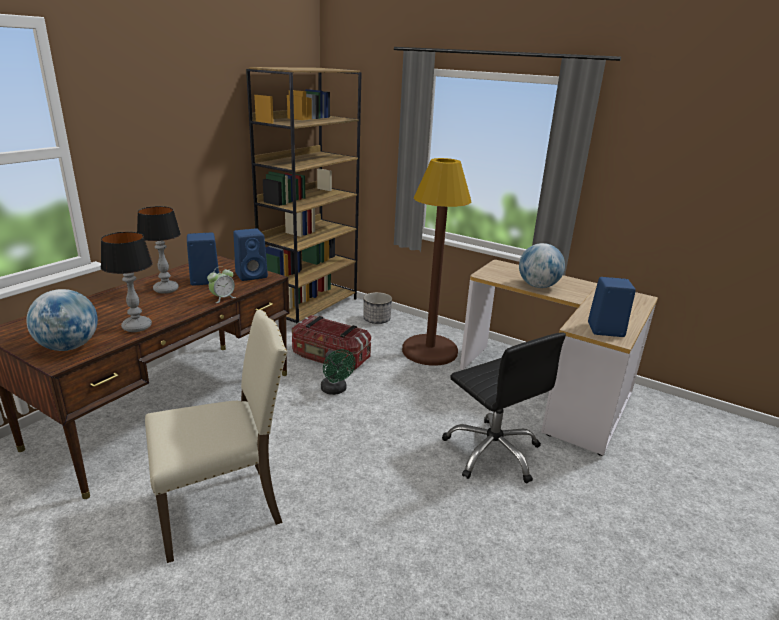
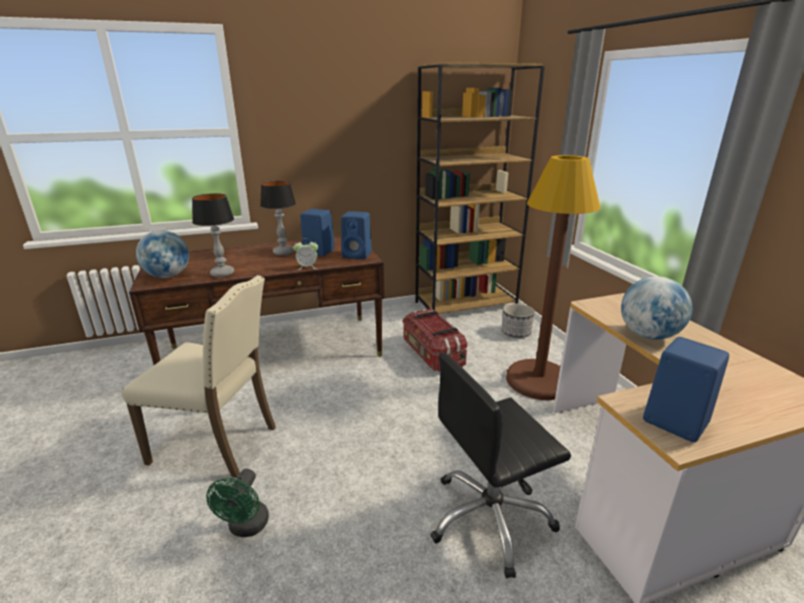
camera: 40 degrees right, 0 degrees up
green fan [321,349,355,395] -> green fan moved to [206,469,269,537]
black office chair [442,332,566,483] -> black office chair turned 60 degrees clockwise [430,353,571,579]

